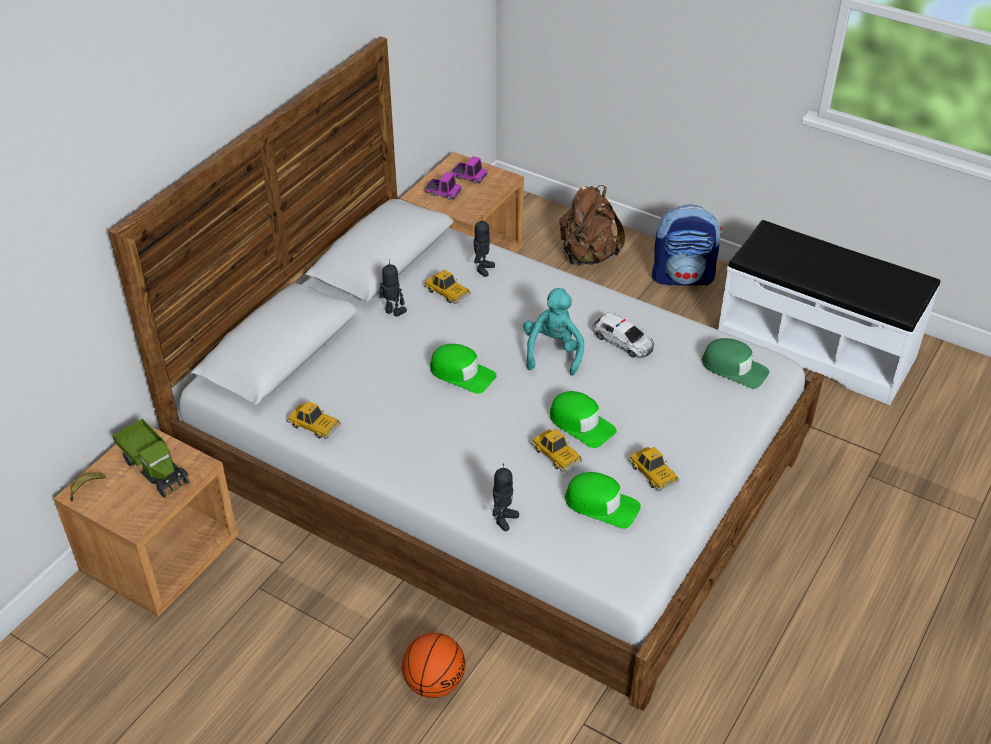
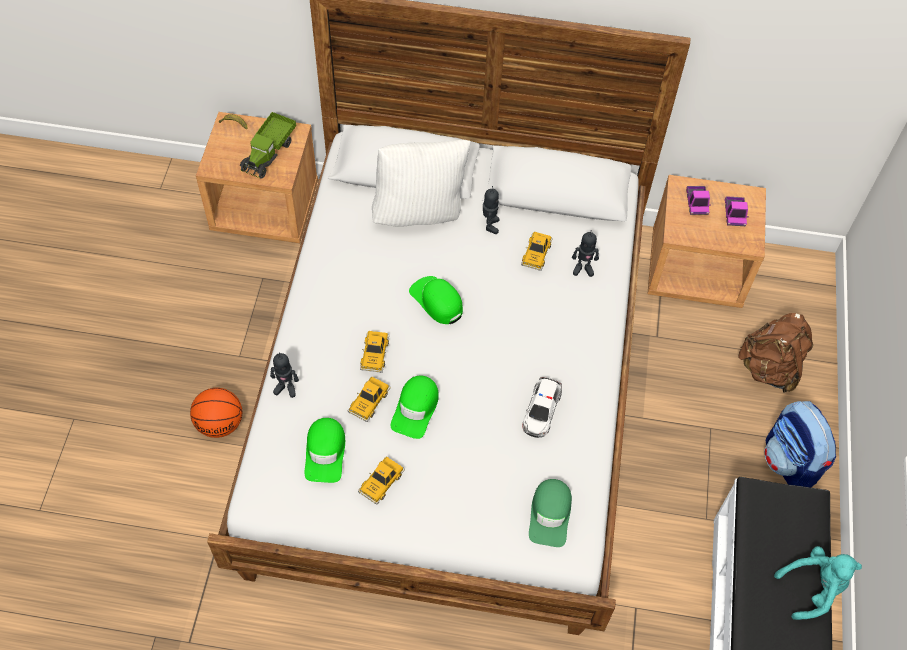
camera: 65 degrees right, 15 degrees up
toy car [287,401,341,439] -> toy car moved to [360,331,389,373]
green cap [430,344,497,394] -> green cap turned 135 degrees clockwise [409,276,463,324]
turquoise plush toy [523,288,584,375] -> turquoise plush toy moved to [774,546,862,620]
none -> white pillow [372,140,471,227]

